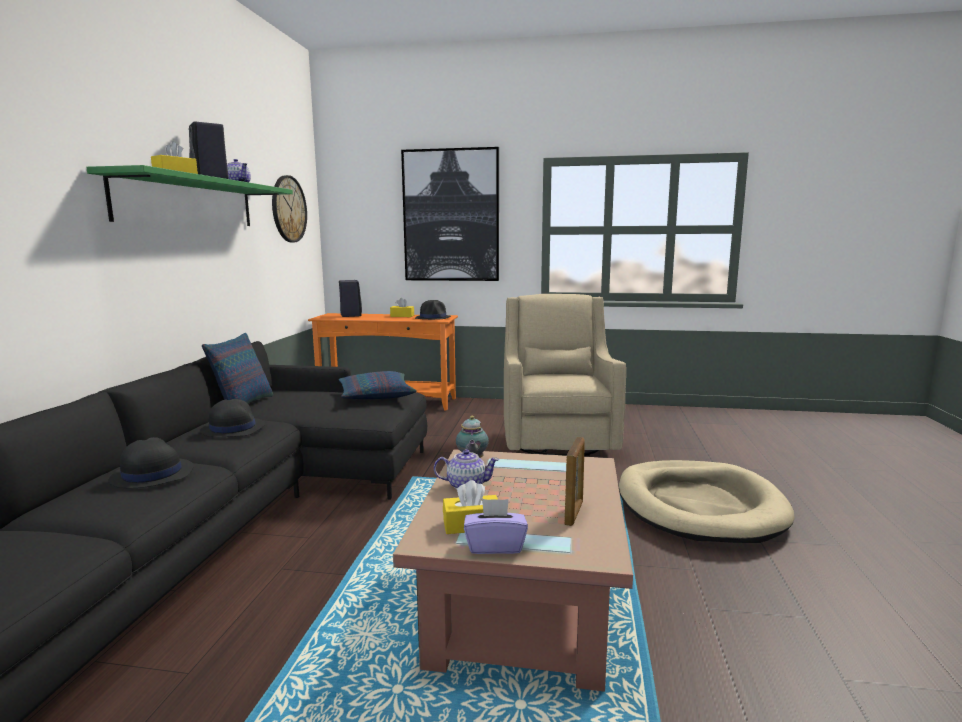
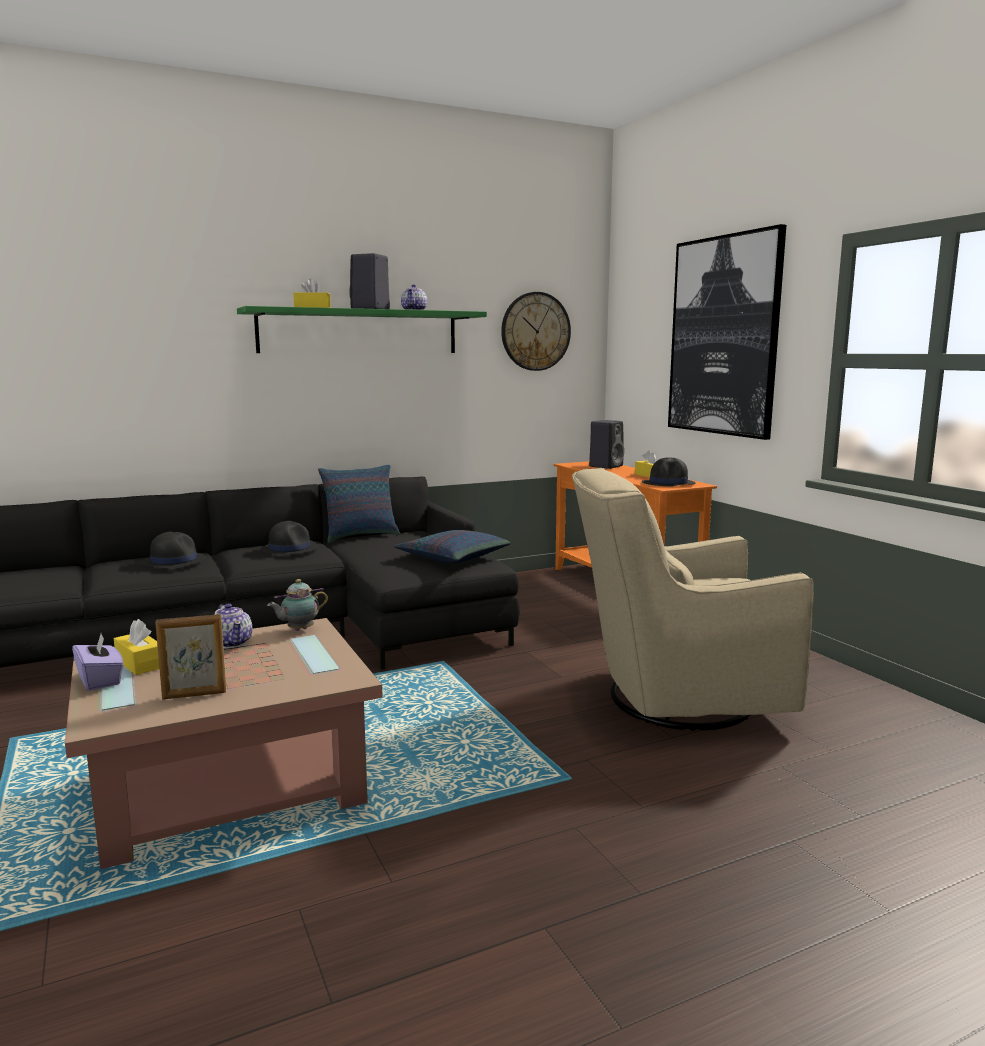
camera: 55 degrees right, 0 degrees up
beige armchair [504,294,626,457] -> beige armchair turned 150 degrees counterclockwise [572,468,814,731]
beige dog bed [619,460,795,543] -> none

